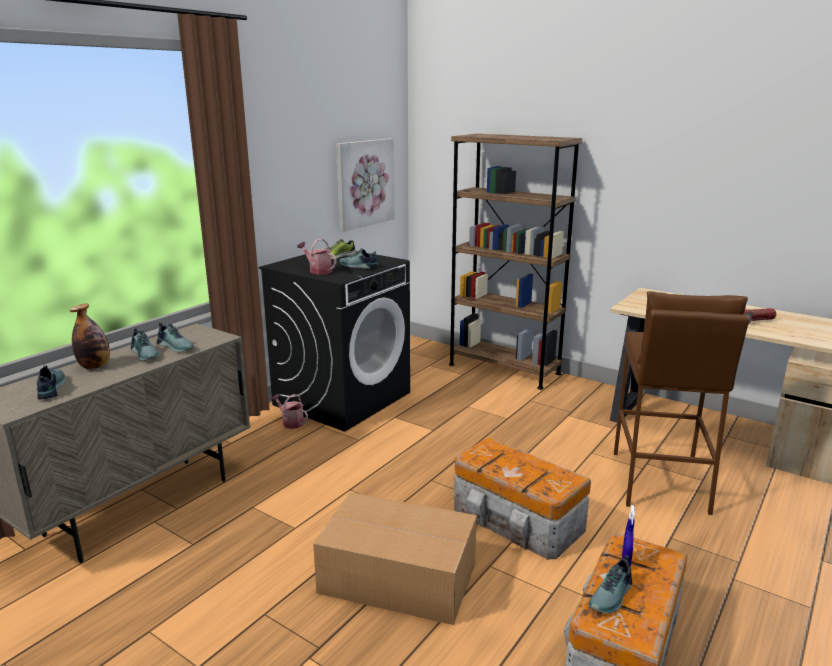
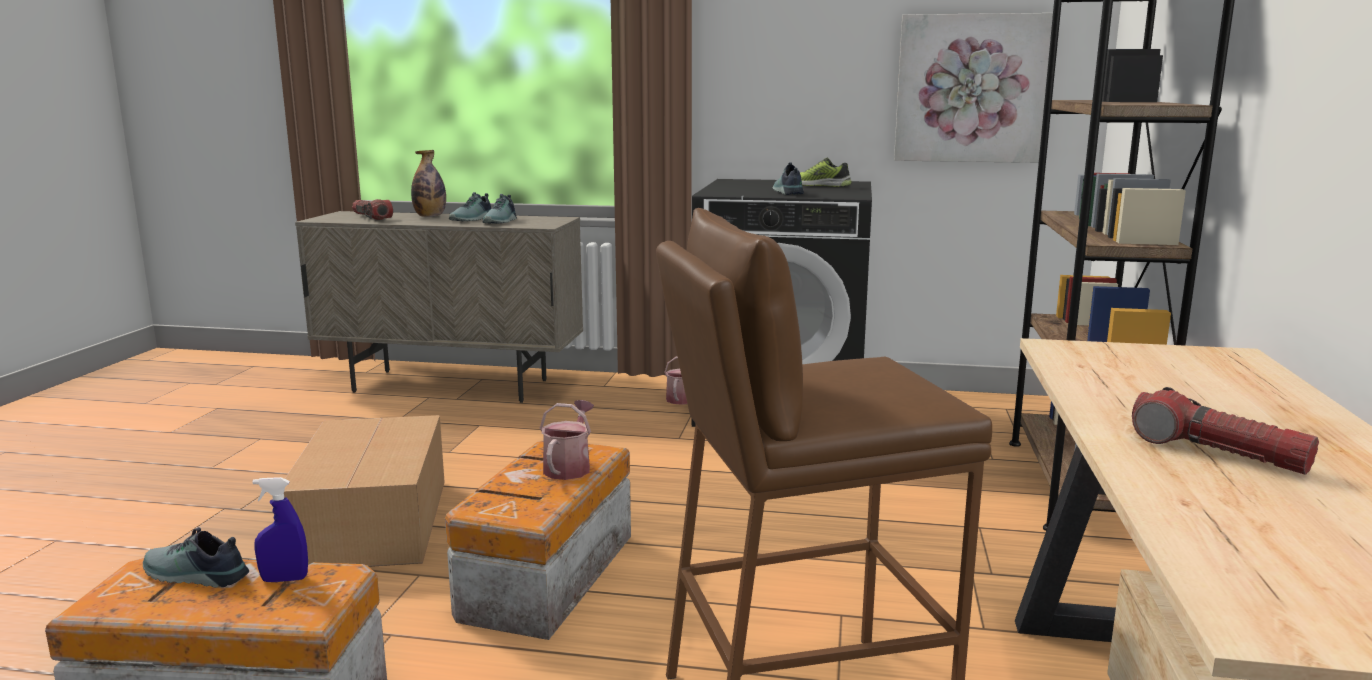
camera: 65 degrees right, 5 degrees down
shoe [37,365,66,400] -> flashlight [352,199,393,220]
watering can [297,239,337,274] -> watering can moved to [540,400,594,480]

